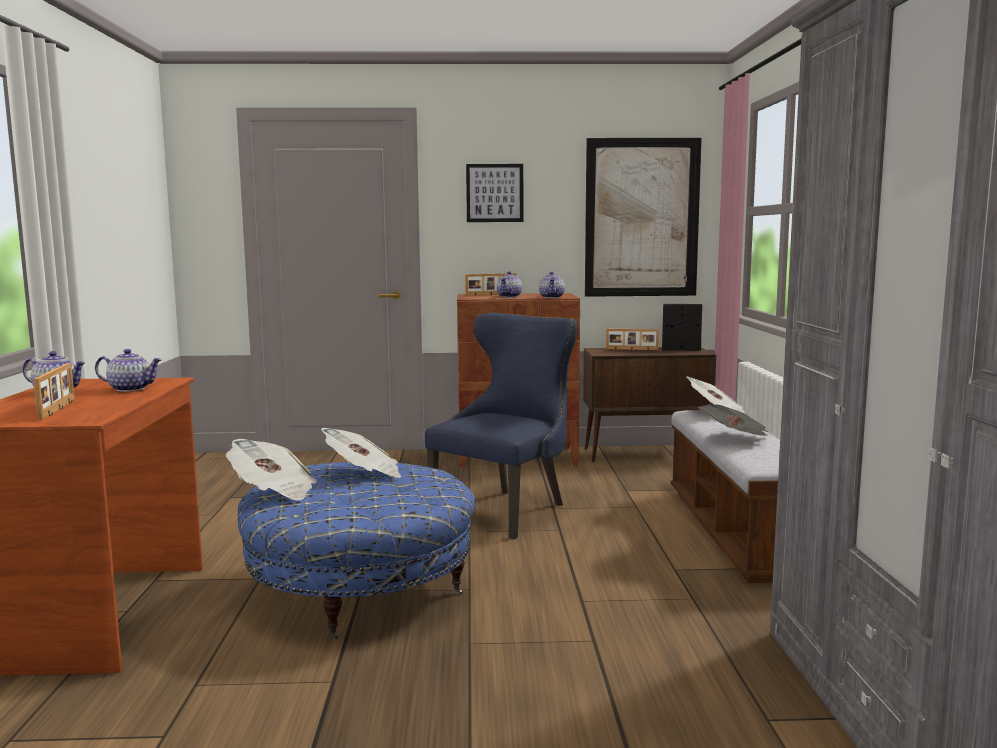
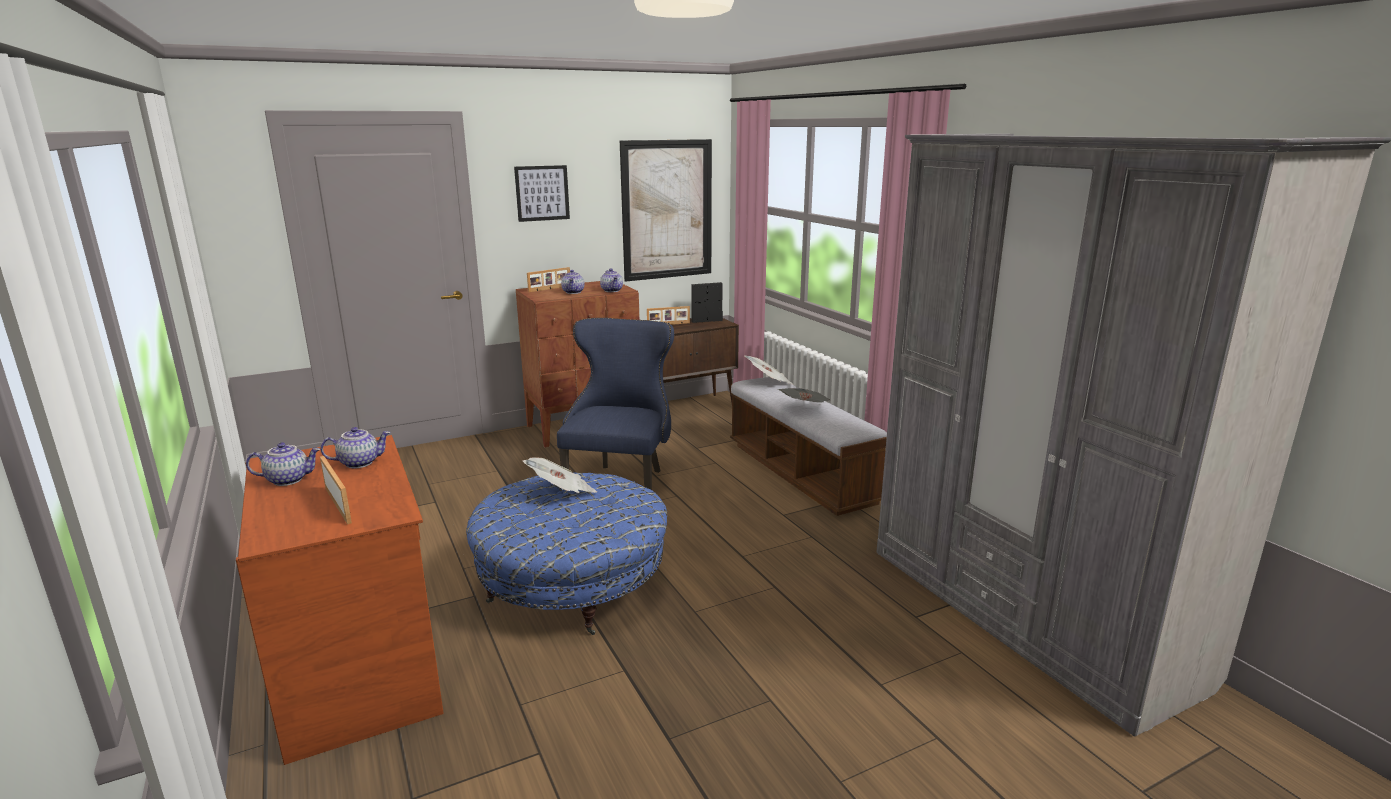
camera: 25 degrees left, 10 degrees up
newspaper [226,439,317,500] -> none

